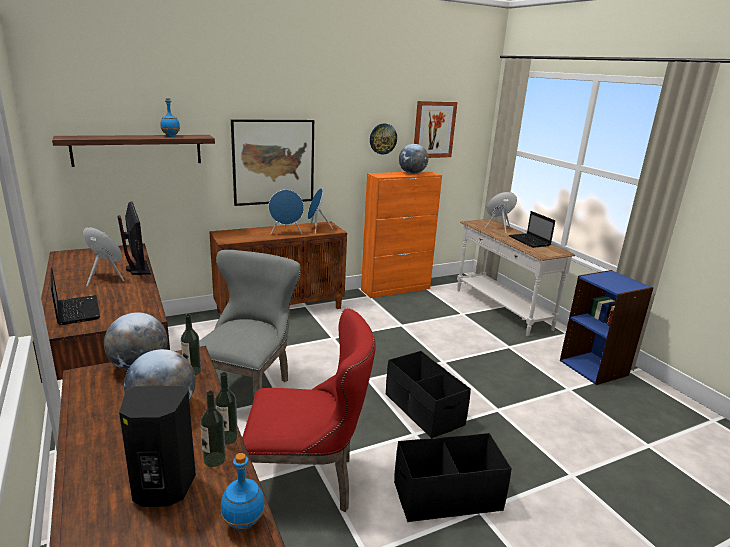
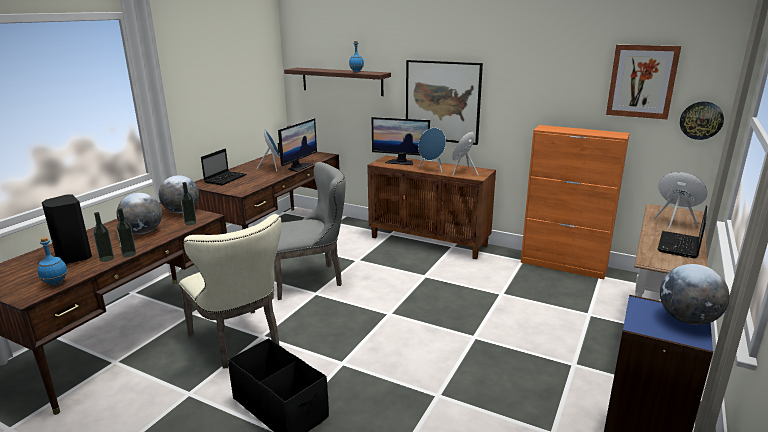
camera: 55 degrees right, 0 degrees up
red chair [242,308,376,512] -> beige chair [179,214,282,369]
wall clock [370,124,397,154] -> wall clock moved to [680,101,724,140]
black storage box [386,351,471,438] -> none
globe [399,144,428,174] -> globe moved to [660,264,730,325]
none -> monitor [371,117,430,165]

